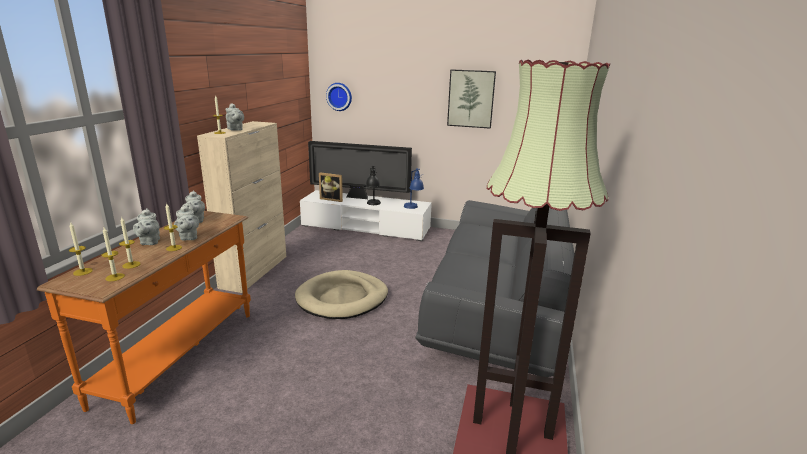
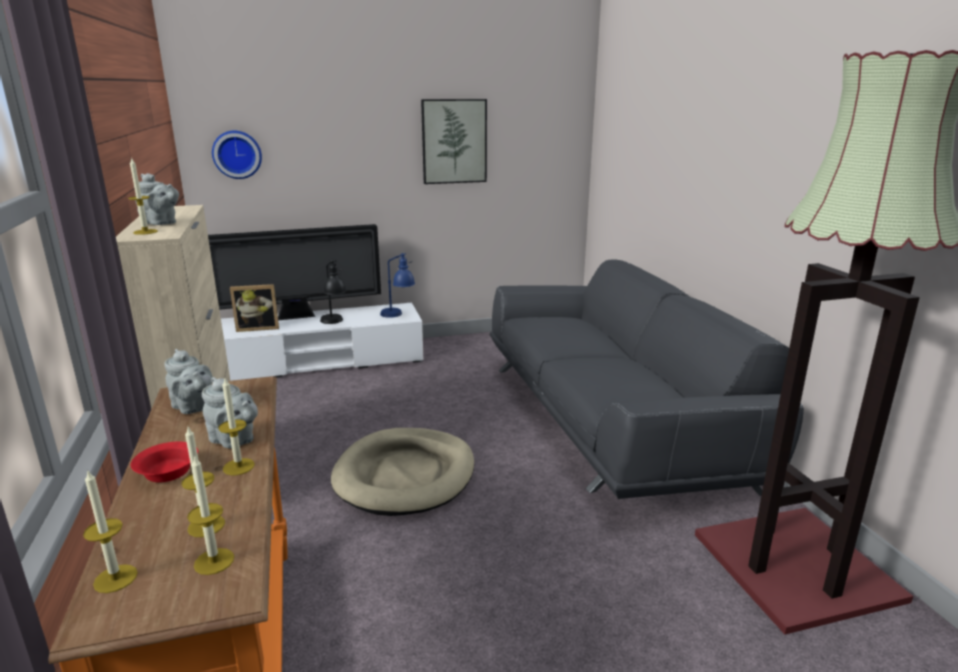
camera: 30 degrees left, 0 degrees up
grey teapot [133,208,160,245] -> red bowl [131,442,198,482]

